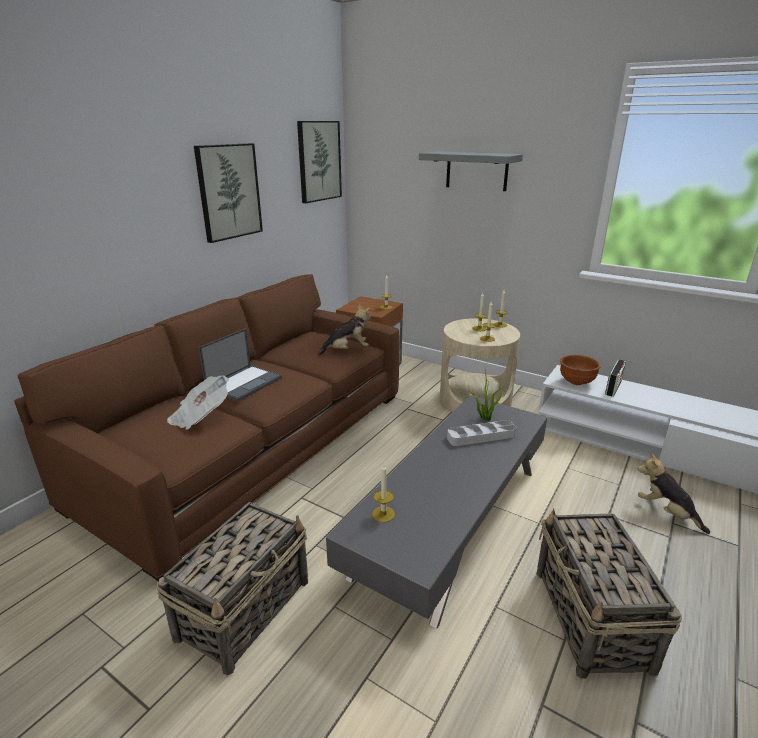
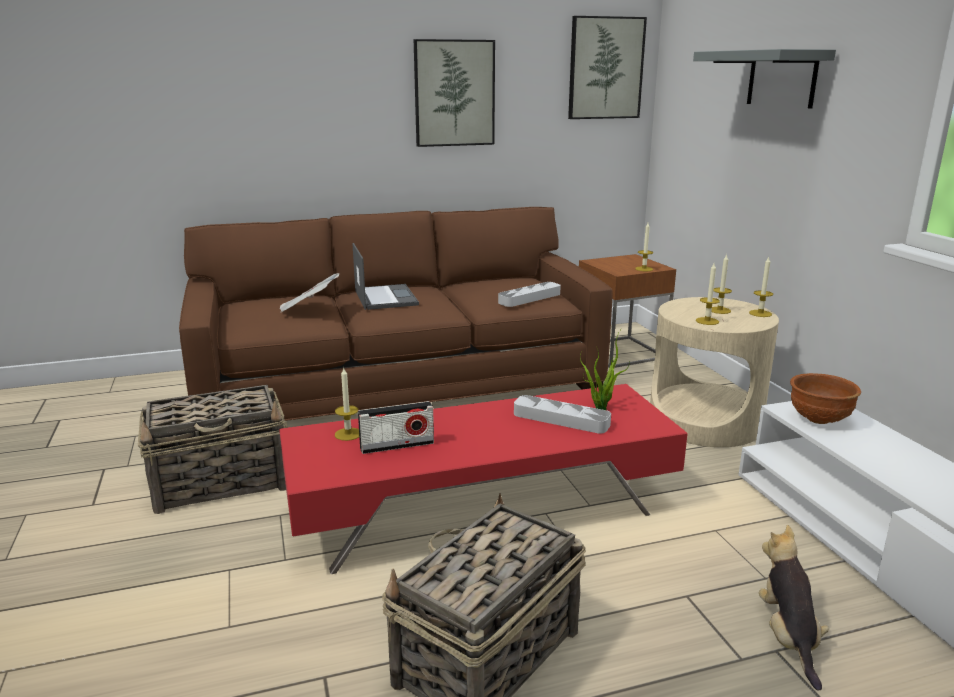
camera: 40 degrees right, 5 degrees down
laptop [198,328,282,401] -> laptop turned 90 degrees counterclockwise [353,243,419,310]
plush toy [318,304,371,356] -> grey tray [498,282,561,307]
grey coffee table [326,395,547,628] -> red coffee table [279,384,688,574]
radio [605,359,626,397] -> radio moved to [358,401,434,454]

